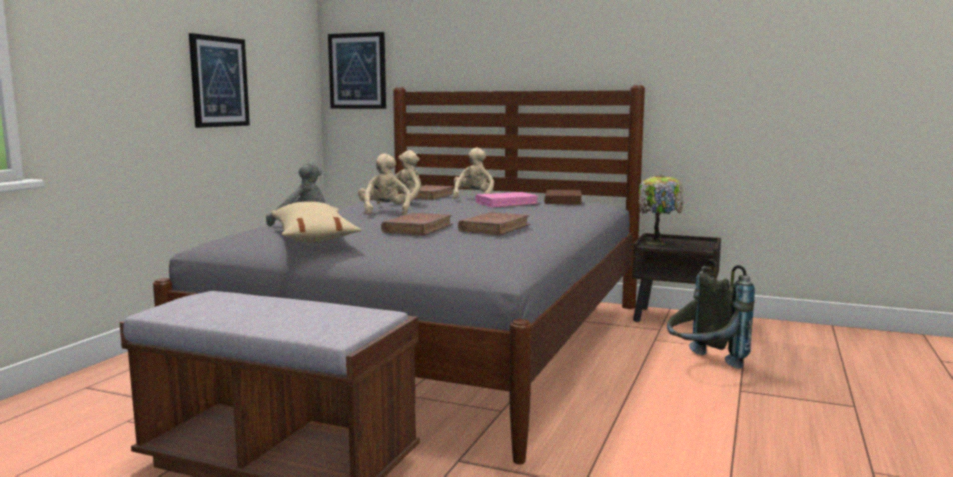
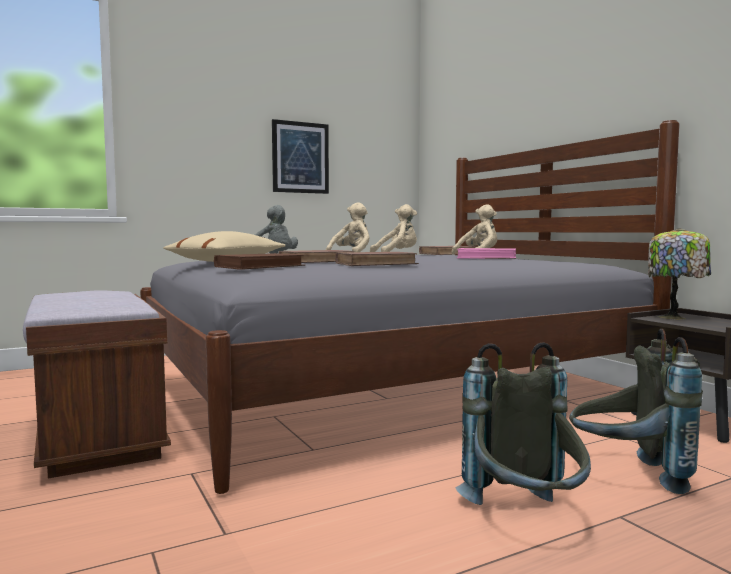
camera: 40 degrees right, 5 degrees down
picture [328,32,386,109] -> none
brown book [544,190,582,205] -> brown book moved to [214,253,305,270]
none -> grey backpack [456,342,591,505]

